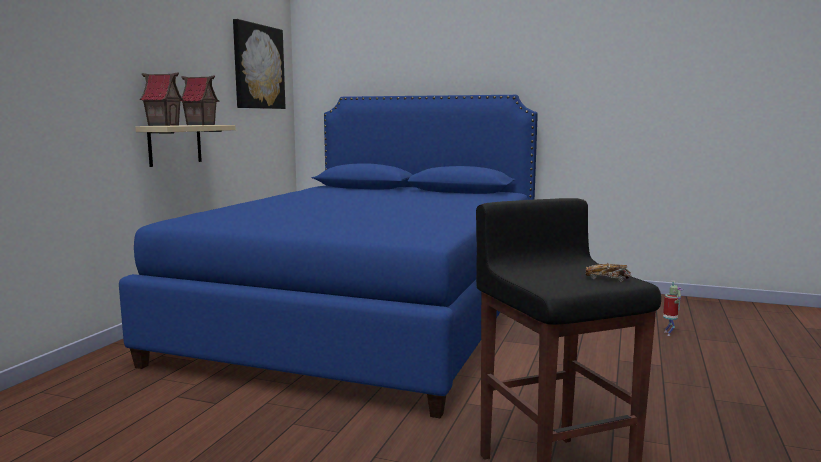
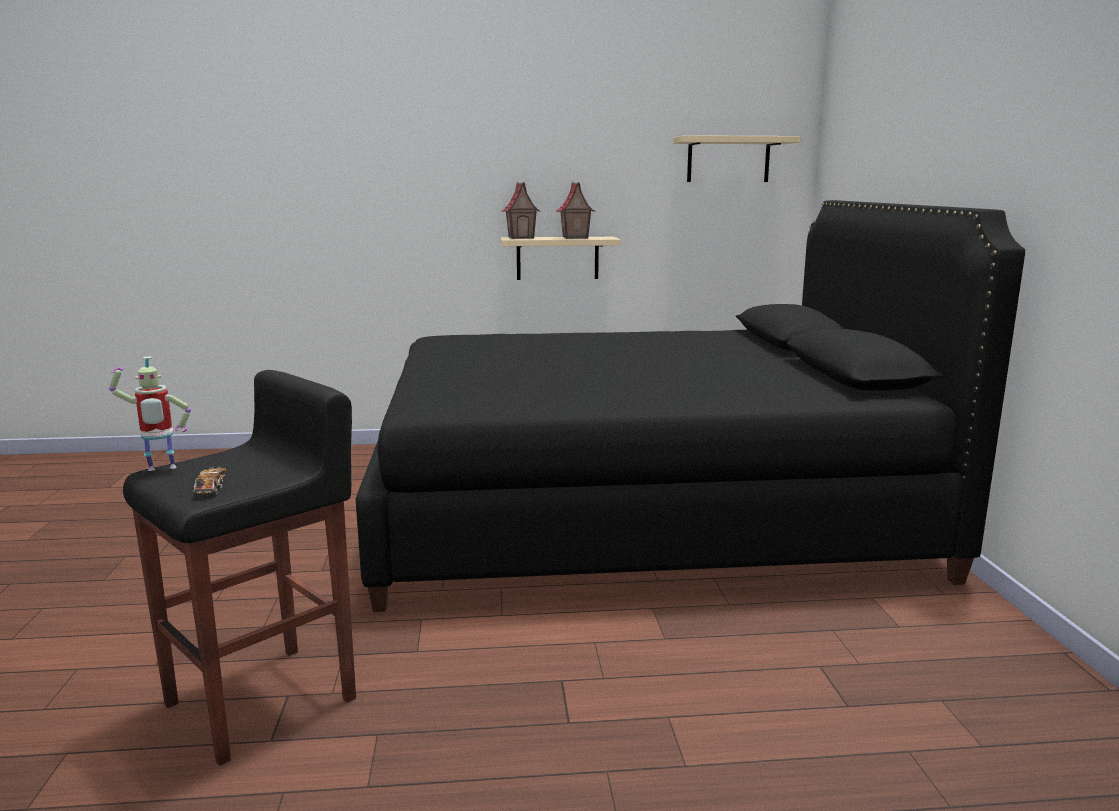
camera: 65 degrees right, 5 degrees up
blue bed [119,95,538,418] -> black bed [356,200,1025,612]
picture [233,19,285,109] -> beige shelf [673,135,800,182]
toy robot [663,281,683,336] -> toy robot moved to [109,356,191,471]

